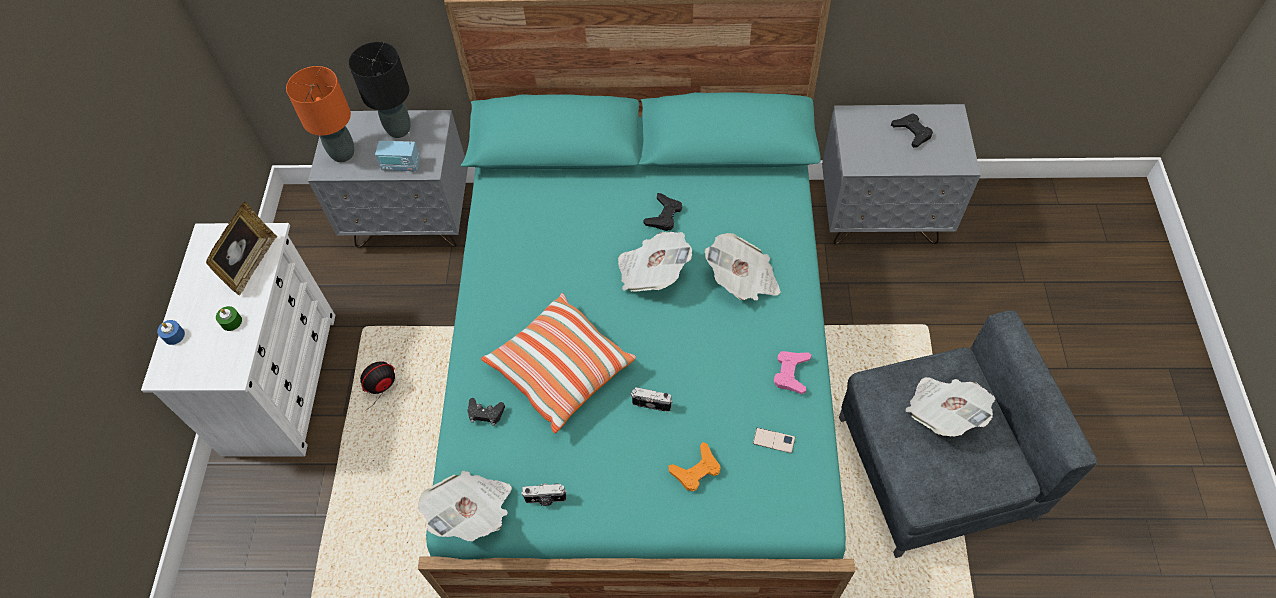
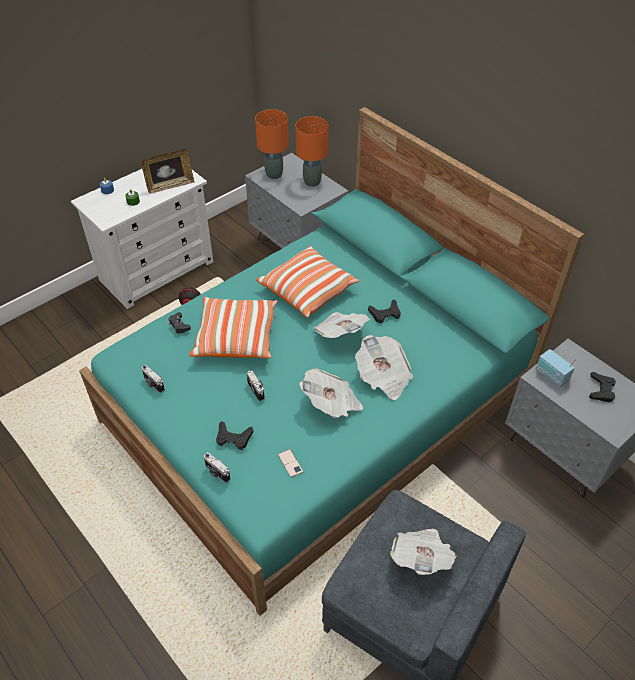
camera: 45 degrees right, 10 degrees down
black table lamp [348,42,411,138] -> orange table lamp [296,116,328,187]
radio [375,132,420,172] -> radio moved to [536,349,576,388]
newspaper [418,471,512,541] -> newspaper moved to [299,368,363,418]
orange game controller [669,442,721,491] -> black game controller [216,421,253,450]
pink game controller [774,351,812,394] -> none
none -> camera [204,452,230,483]
none -> pillow [256,246,359,318]

